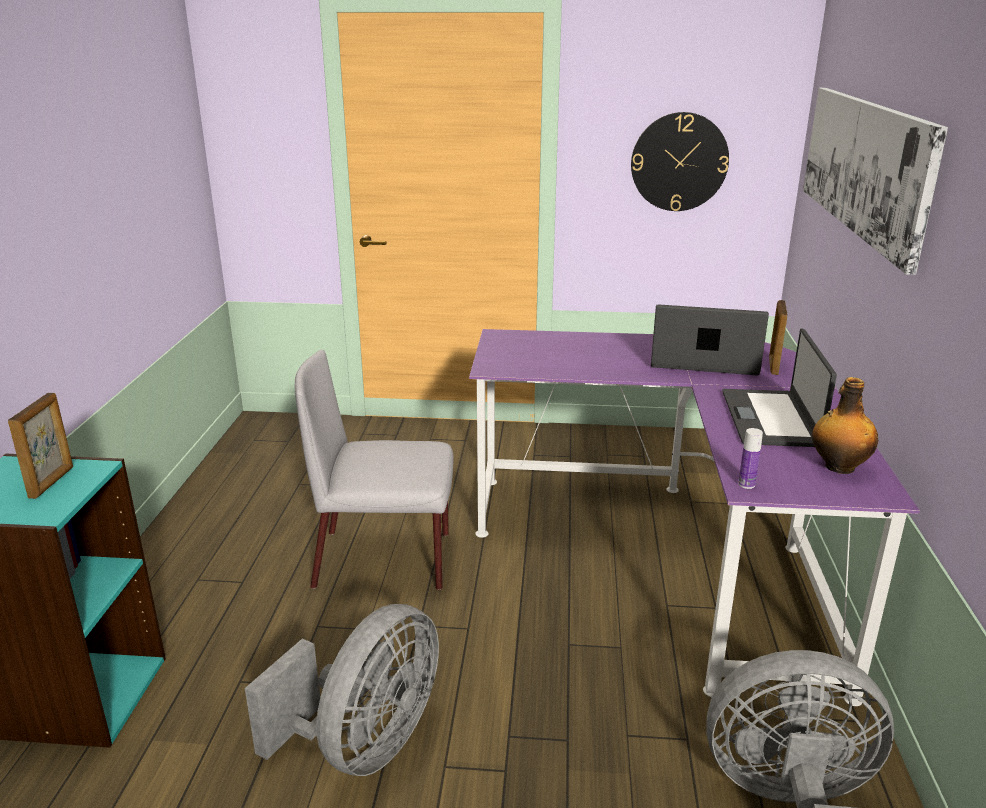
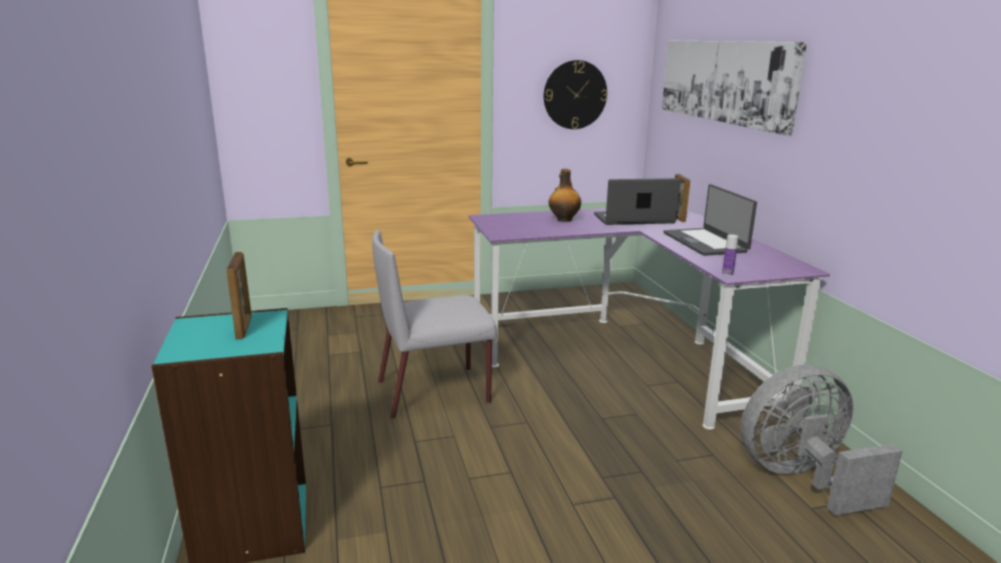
camera: 20 degrees left, 5 degrees down
grey fan [245,604,439,776] -> none
bottle [812,377,878,474] -> bottle moved to [549,169,581,222]

